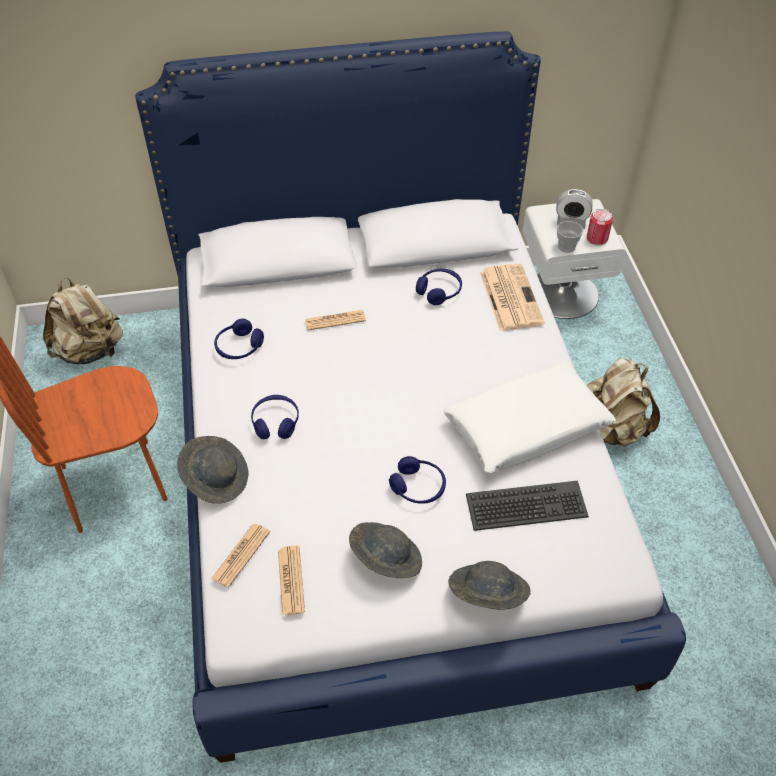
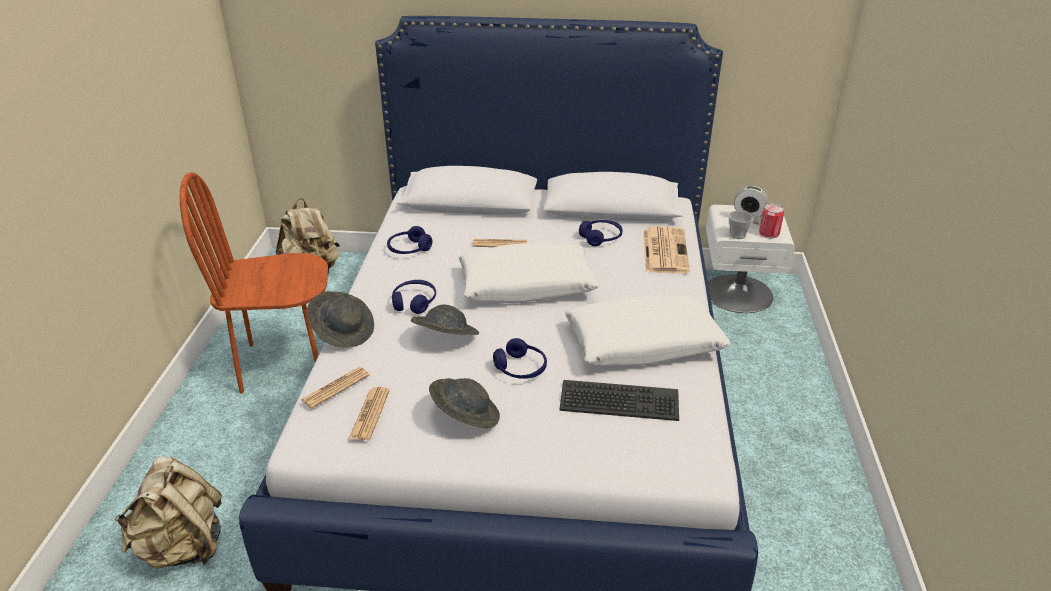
camera: 15 degrees right, 15 degrees down
grey hat [448,561,531,610] -> grey hat moved to [411,305,479,335]
beige backpack [587,358,660,447] -> beige backpack moved to [115,457,222,569]
none -> white pillow [459,242,599,304]

